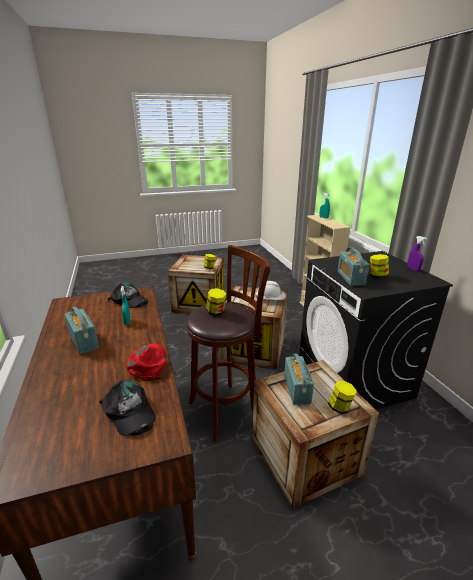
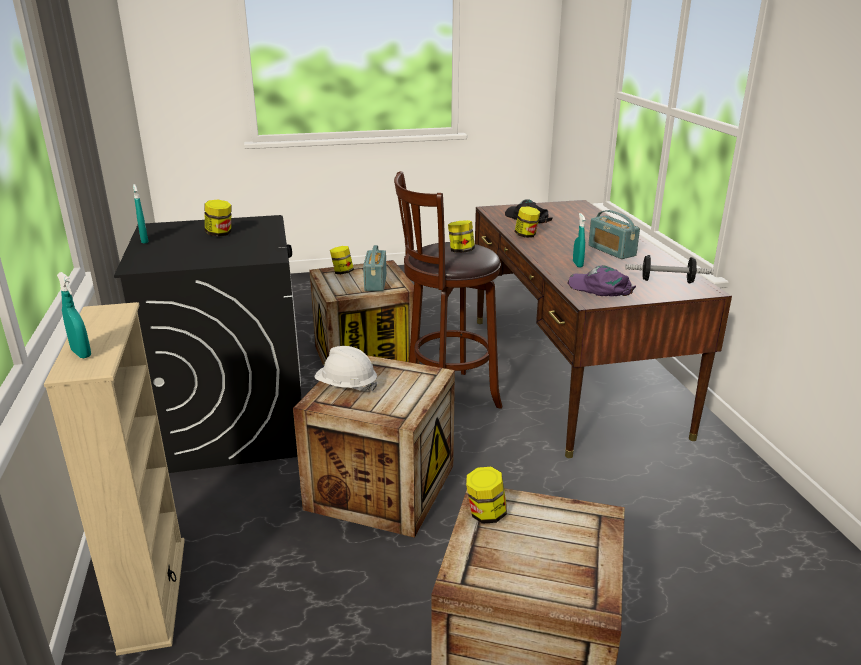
camera: 175 degrees left, 0 degrees up
black cap [107,283,148,308] -> purple cap [567,265,636,297]
red cap [127,343,166,381] -> jar [515,206,540,238]
radio [338,247,369,286] -> none
purple spray bottle [407,236,427,271] -> turquoise spray bottle [133,184,149,244]
none -> dumbbell [625,255,714,283]

